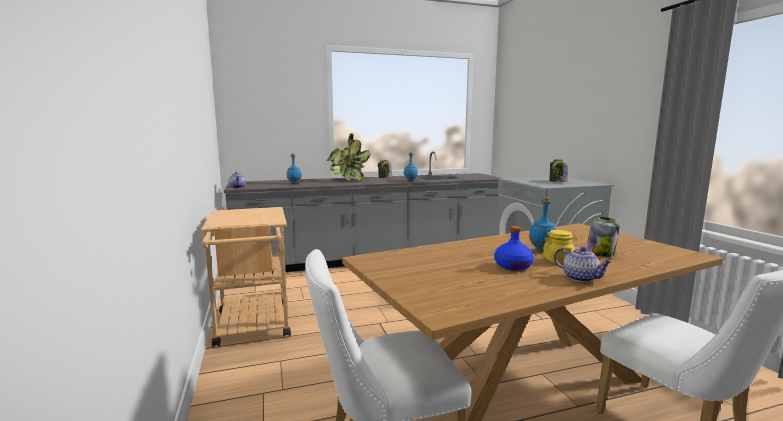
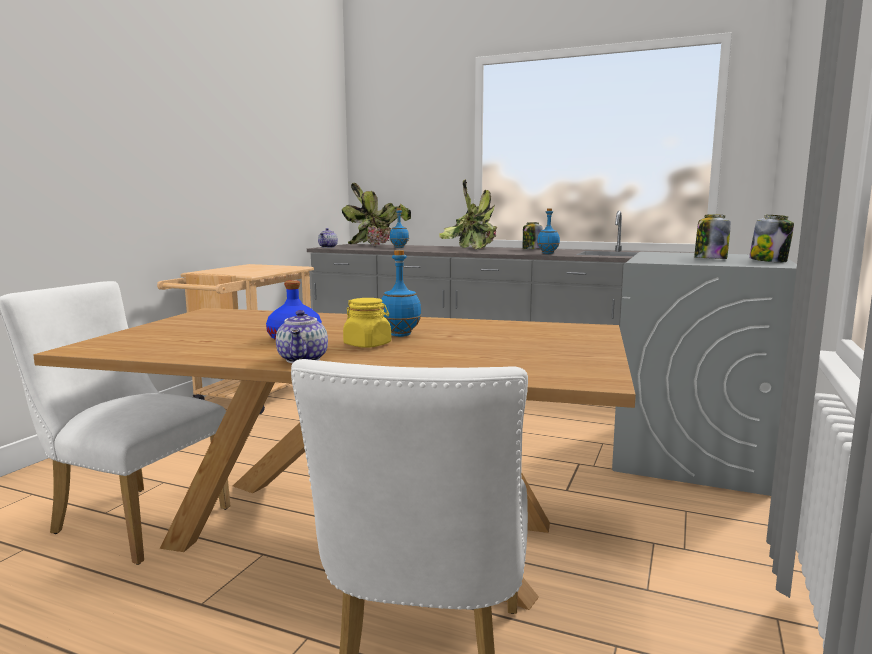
camera: 40 degrees right, 0 degrees up
jar [586,217,620,257] -> jar moved to [749,215,794,262]
none -> potted plant [342,183,411,246]

